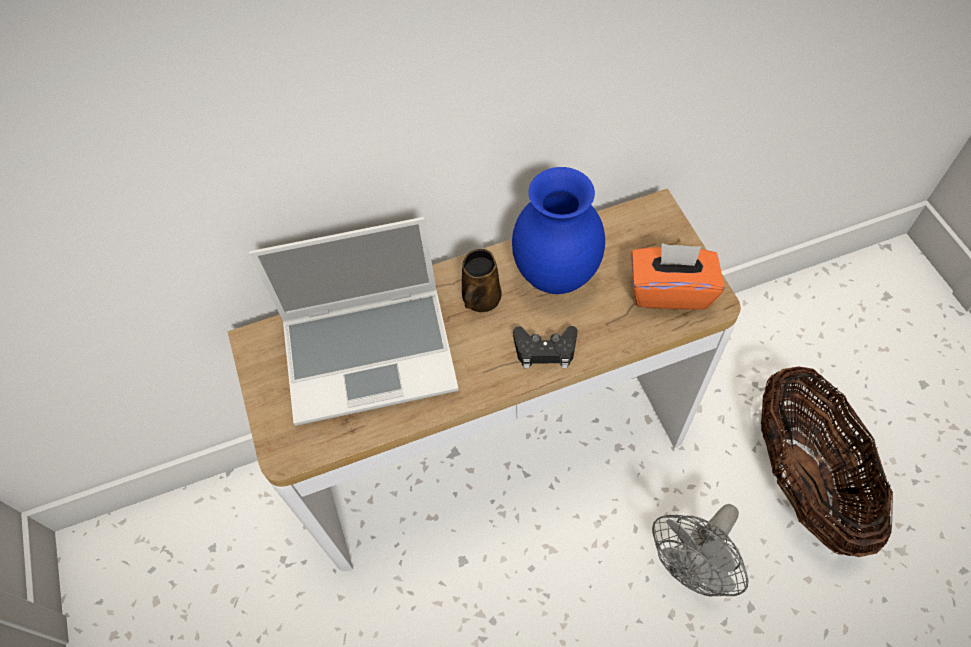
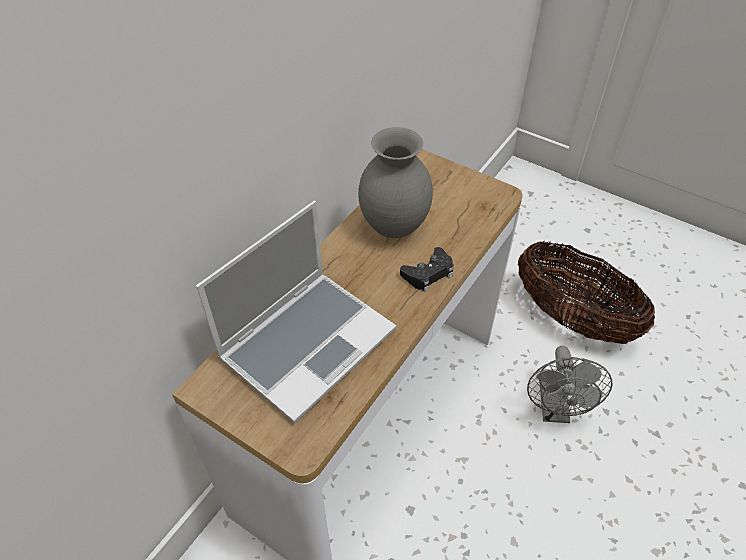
camera: 40 degrees left, 10 degrees down
brown mug [462,249,501,312] -> none
blue vase [512,167,605,294] -> grey vase [358,127,433,238]
orange tissue box [631,243,725,310] -> none

